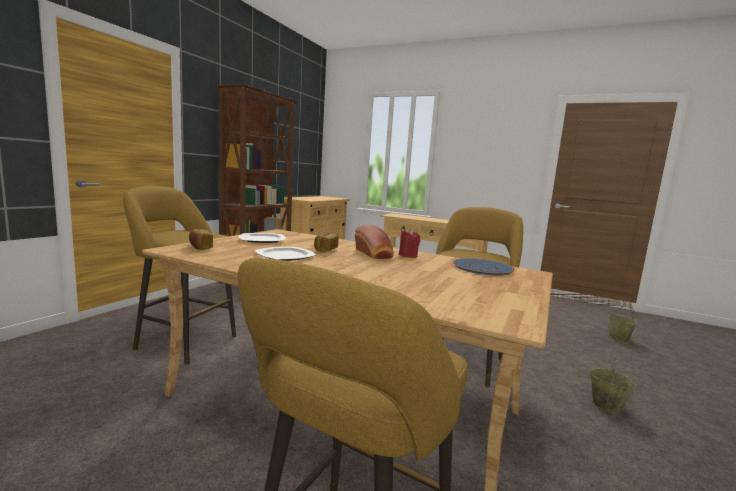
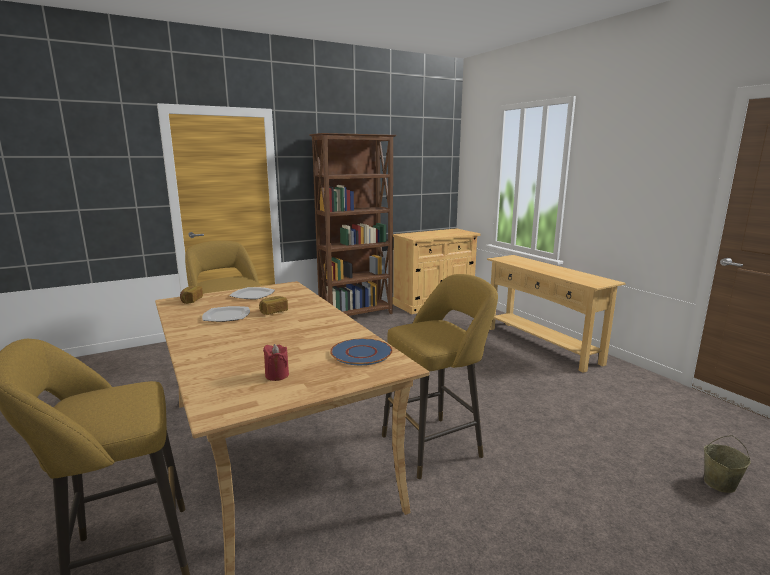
camera: 35 degrees right, 5 degrees up
bread [355,224,394,259] -> none
red candle [399,229,420,258] -> red candle moved to [263,344,289,381]
beige bucket [590,357,636,414] -> none

